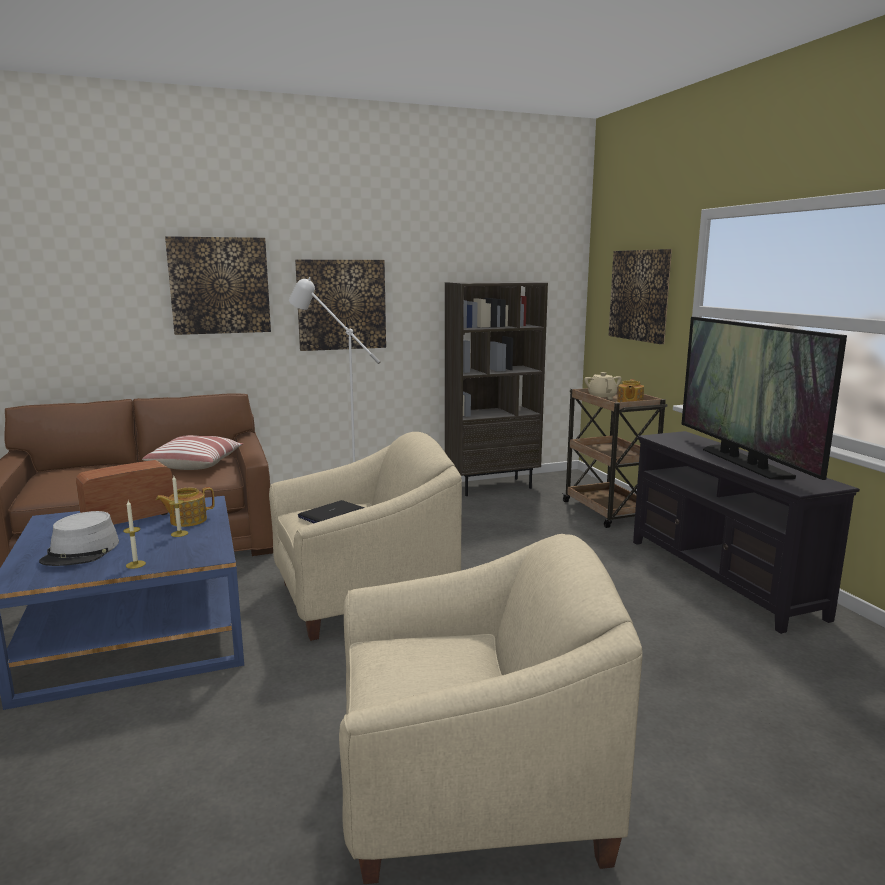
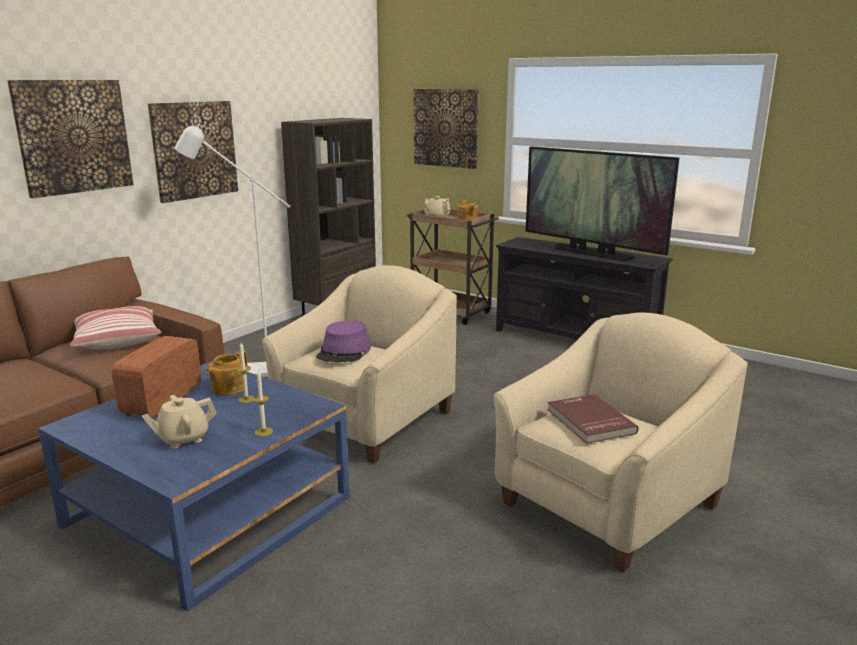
camera: 35 degrees left, 5 degrees up
grey hat [39,511,119,566] -> beige teapot [142,395,217,449]
laptop [298,500,364,523] -> purple hat [316,320,371,362]
none -> red book [547,394,639,444]

